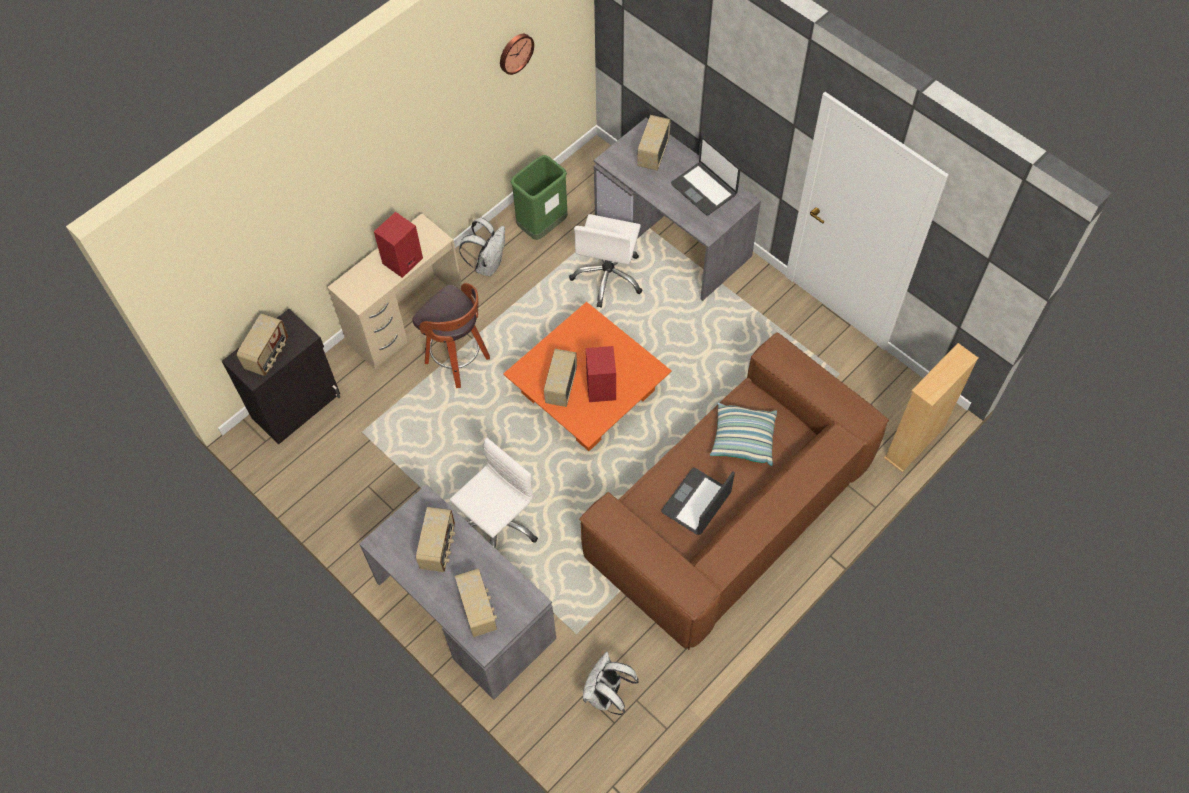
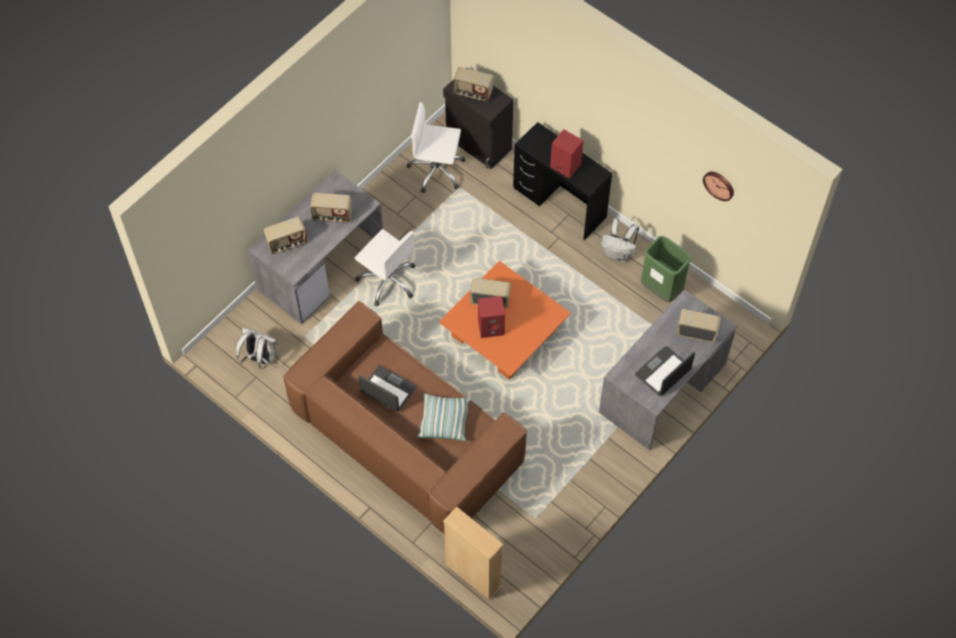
camera: 85 degrees right, 0 degrees up
beige desk [327,214,462,369] -> black desk [513,122,612,240]
stool [413,283,490,388] -> none
white office chair [569,214,643,308] -> white office chair moved to [407,102,465,193]

